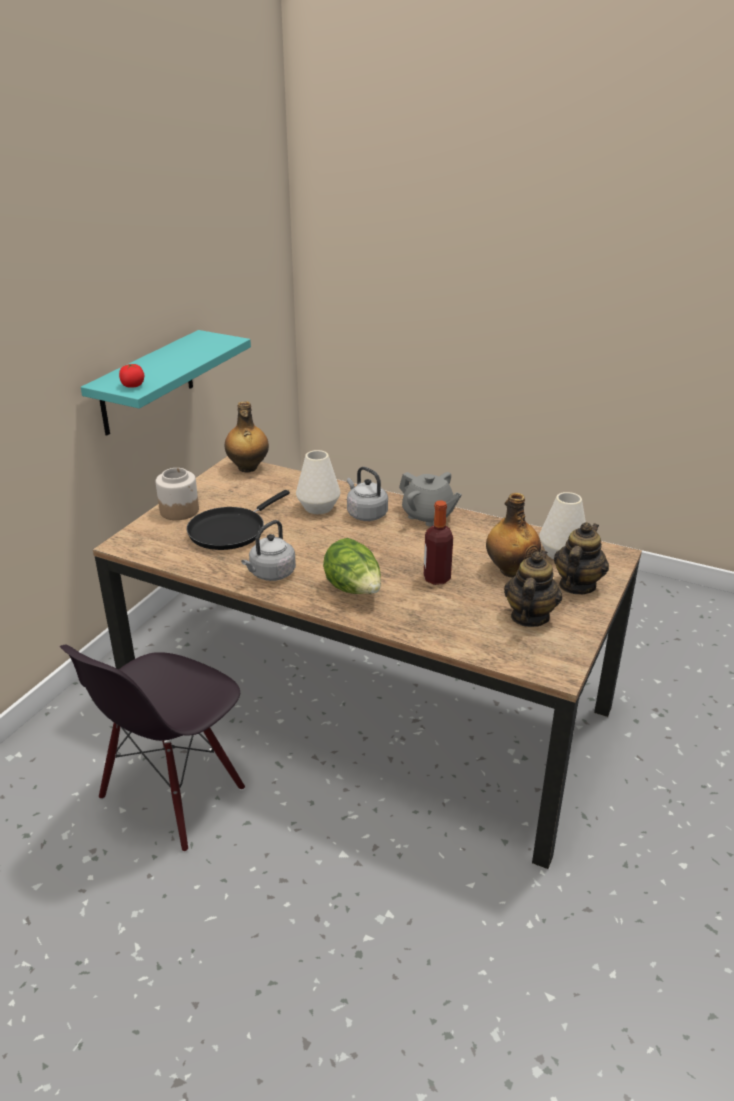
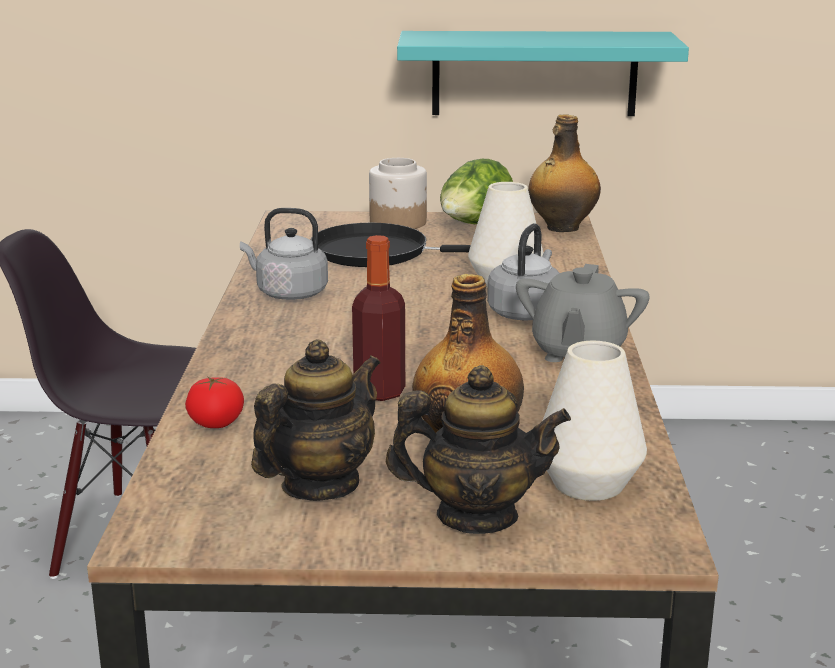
camera: 65 degrees right, 10 degrees down
tomato [119,364,144,388] -> tomato moved to [185,377,244,428]
lettuce [323,538,381,594] -> lettuce moved to [440,159,513,224]
teapot [504,550,562,627] -> teapot turned 45 degrees counterclockwise [251,339,381,501]

